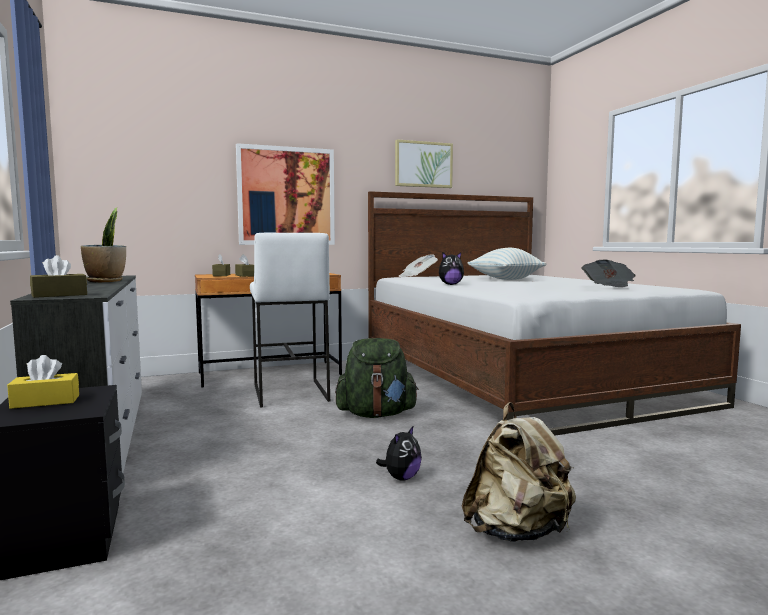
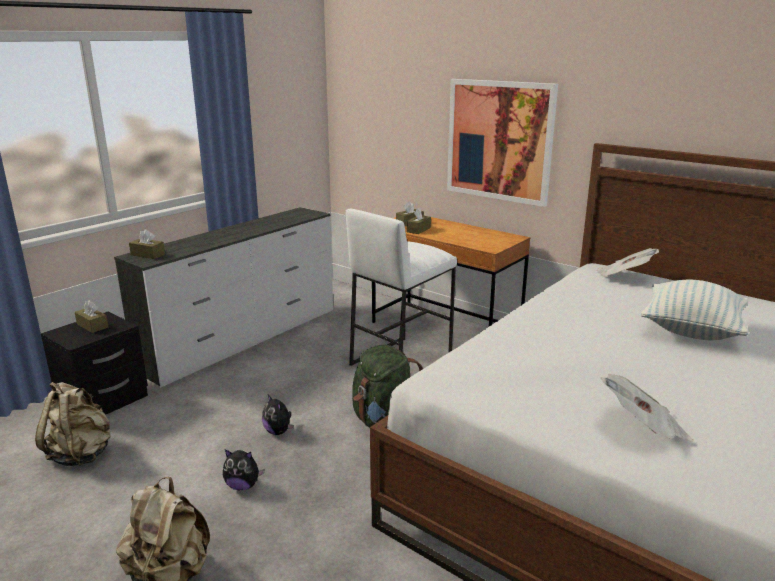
camera: 60 degrees right, 15 degrees up
yellow tissue box [7,355,79,409] -> brown tissue box [75,300,108,333]
potted plant [81,208,126,282] -> none
picture [395,139,453,188] -> none
plush toy [439,252,464,285] -> plush toy moved to [262,394,294,435]
none -> beige backpack [35,382,111,466]

